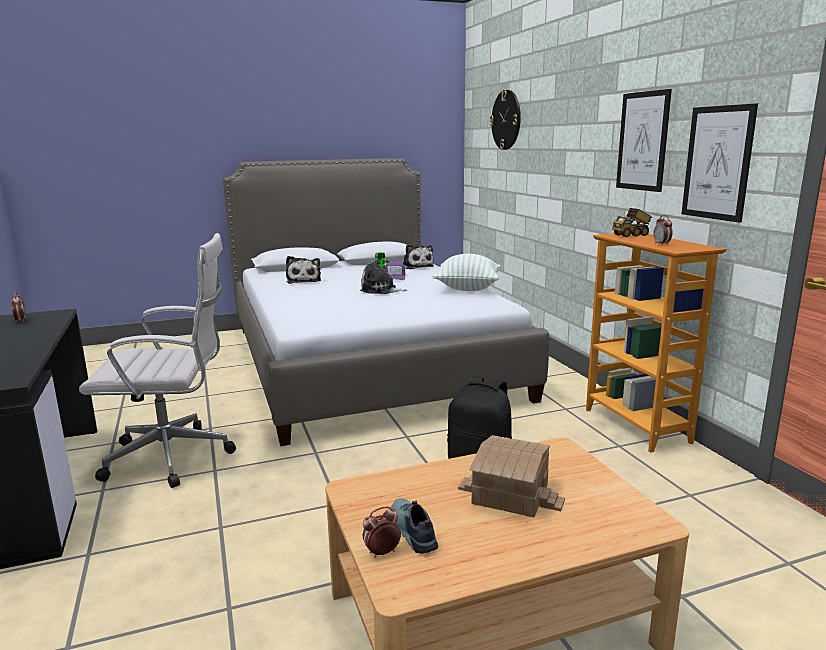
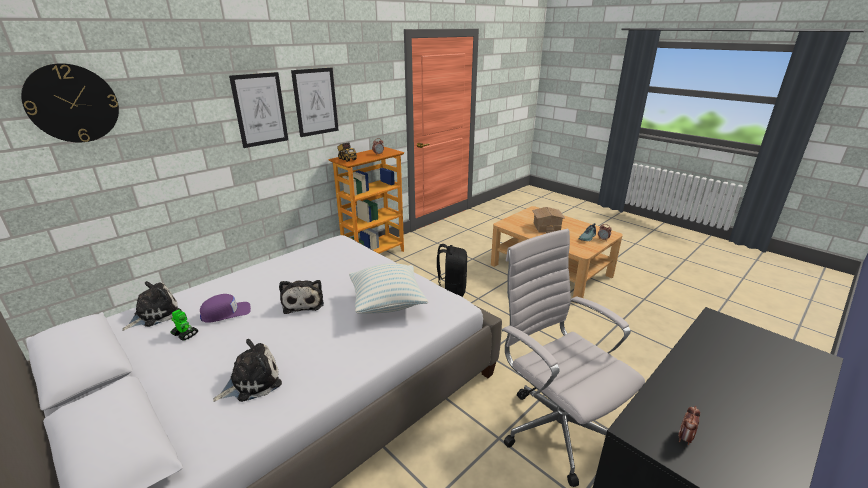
camera: 115 degrees left, 10 degrees up
pillow [432,254,500,291] -> pillow moved to [349,263,428,314]
picture [682,103,758,223] -> picture moved to [229,72,288,148]

